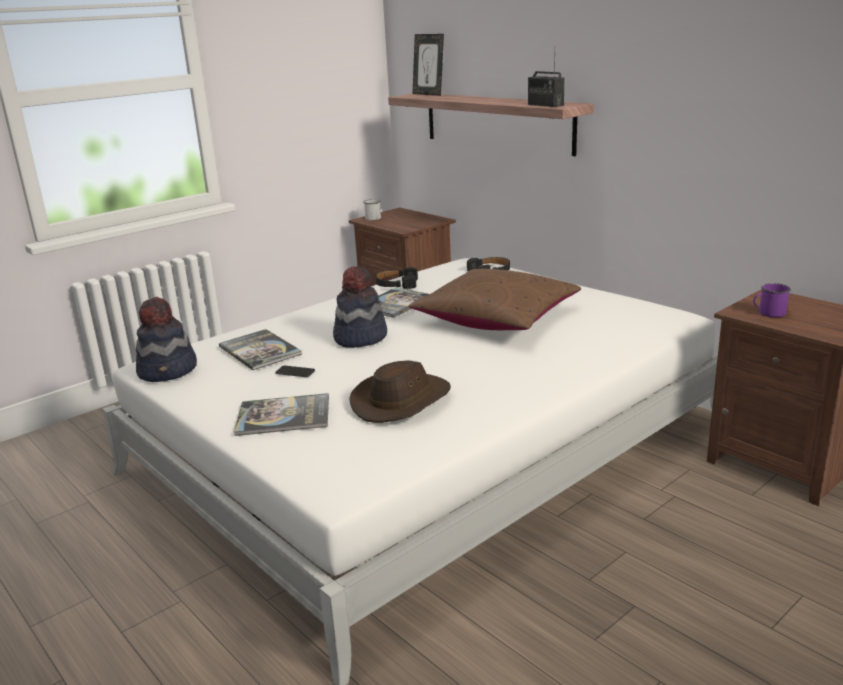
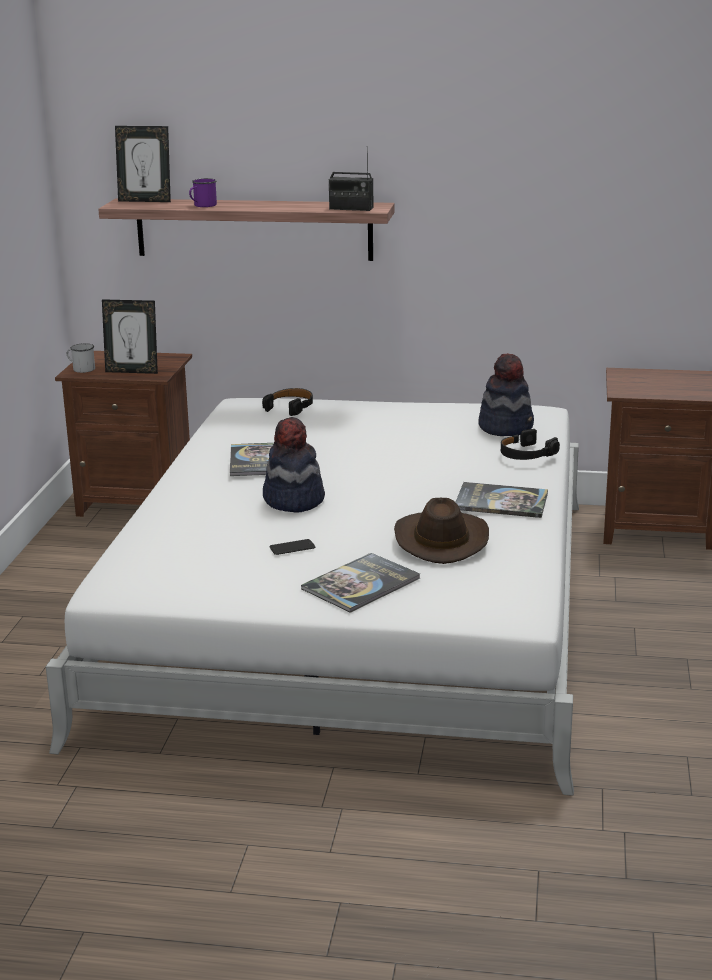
camera: 40 degrees left, 0 degrees up
hat [136,297,197,382] -> hat moved to [478,353,534,436]
book [219,329,302,370] -> book moved to [456,482,548,518]
black headphones [376,267,418,289] -> black headphones moved to [501,429,560,460]
brown pillow [409,269,581,330] -> none
purple mug [753,283,791,317] -> purple mug moved to [189,178,217,207]
none -> picture frame [102,299,158,374]

